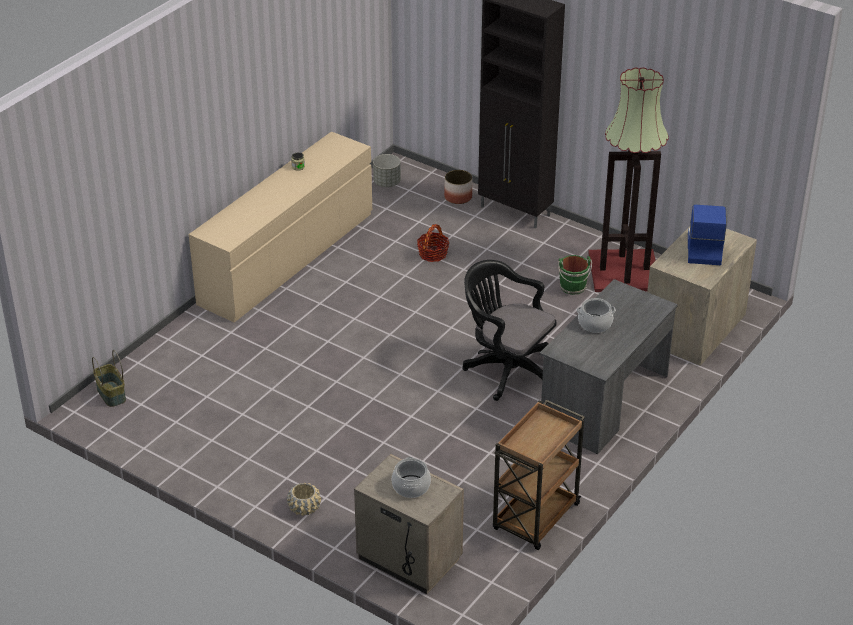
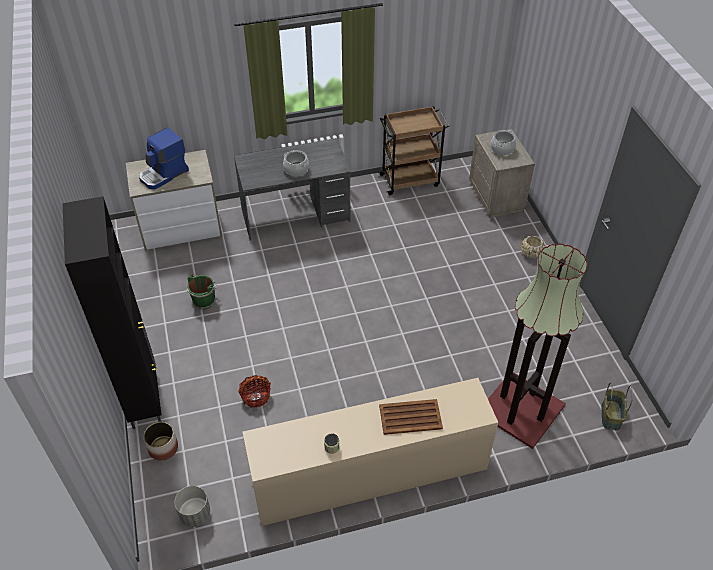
camera: 140 degrees left, 10 degrees up
black office chair [462,260,556,401] -> none
floor lamp [588,67,668,292] -> floor lamp moved to [488,243,587,449]
none -> brown tray [379,399,443,435]

